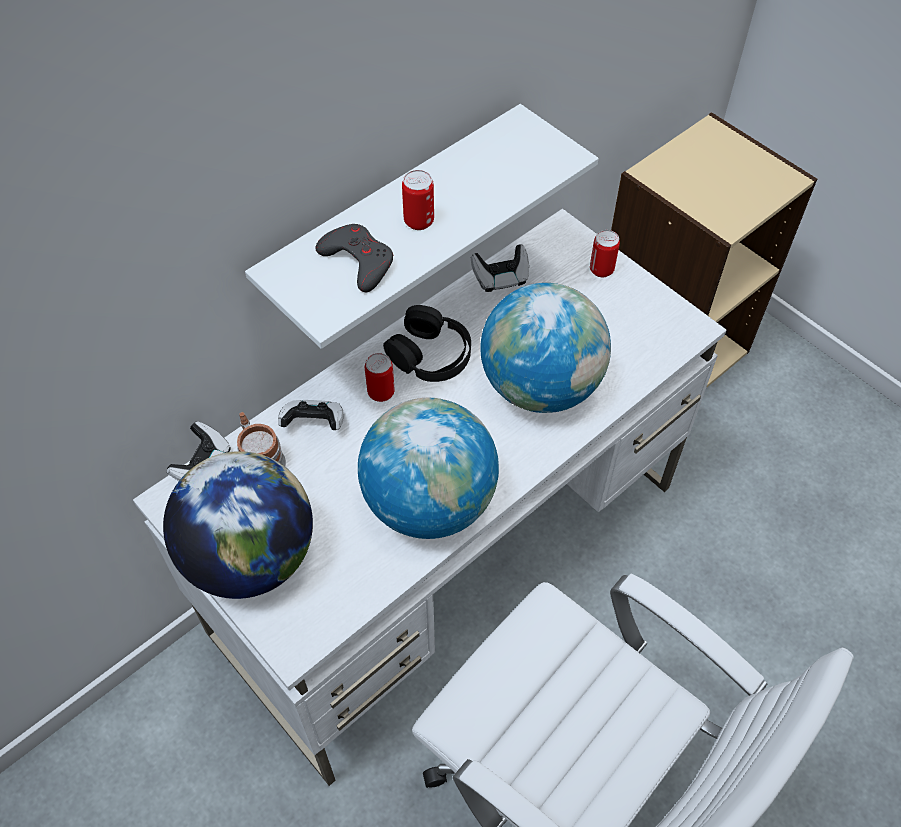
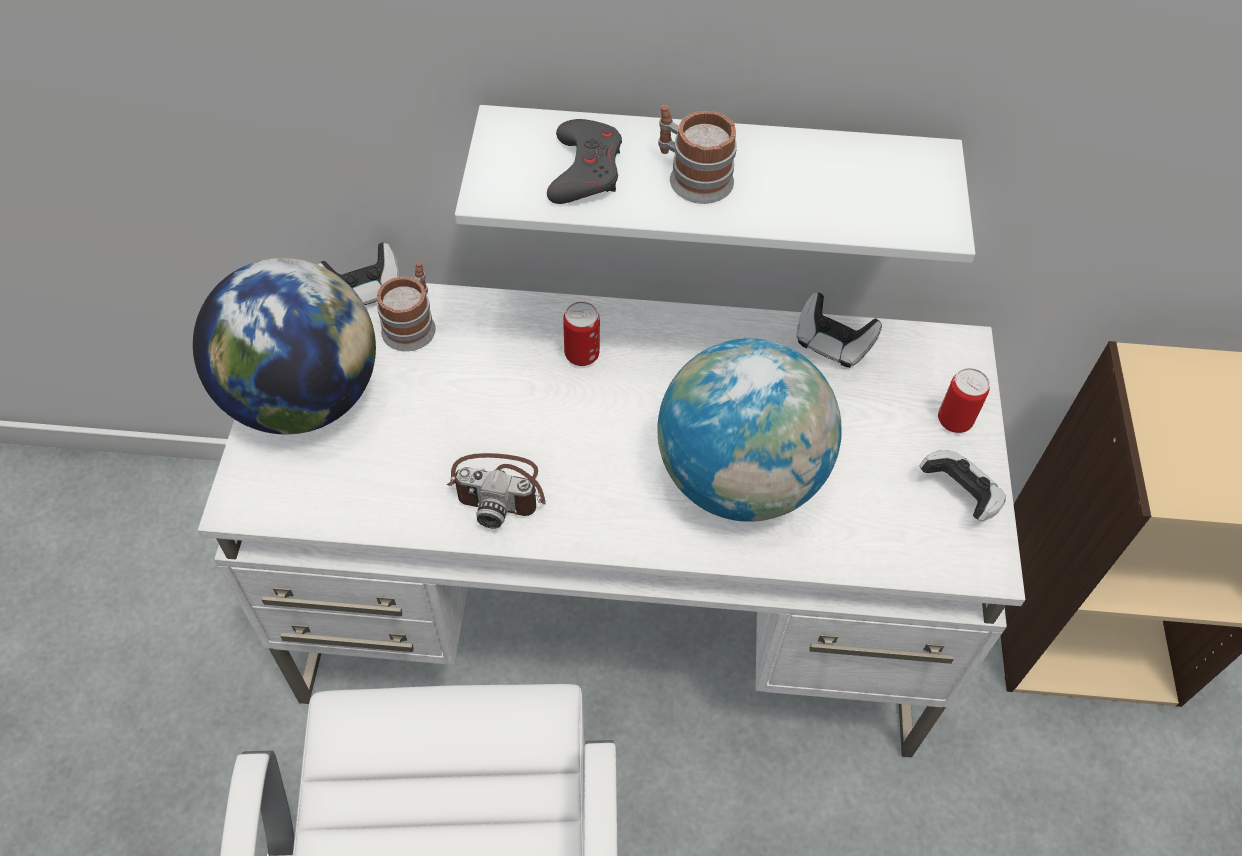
camera: 45 degrees right, 0 degrees up
game controller [278,400,343,430] -> game controller moved to [920,450,1006,521]
globe [358,398,499,539] -> camera [447,453,546,529]
black headphones [383,305,471,382] -> none
can [402,170,434,230] -> mug [658,105,737,204]

